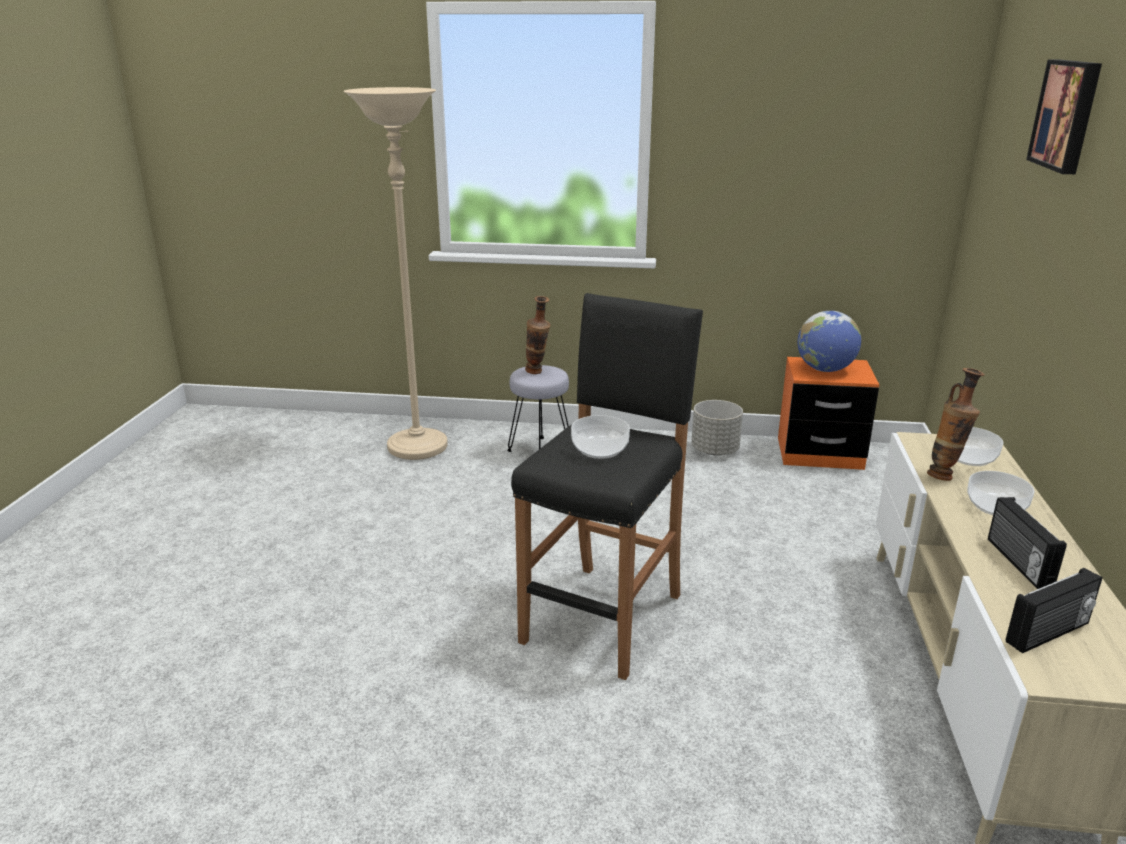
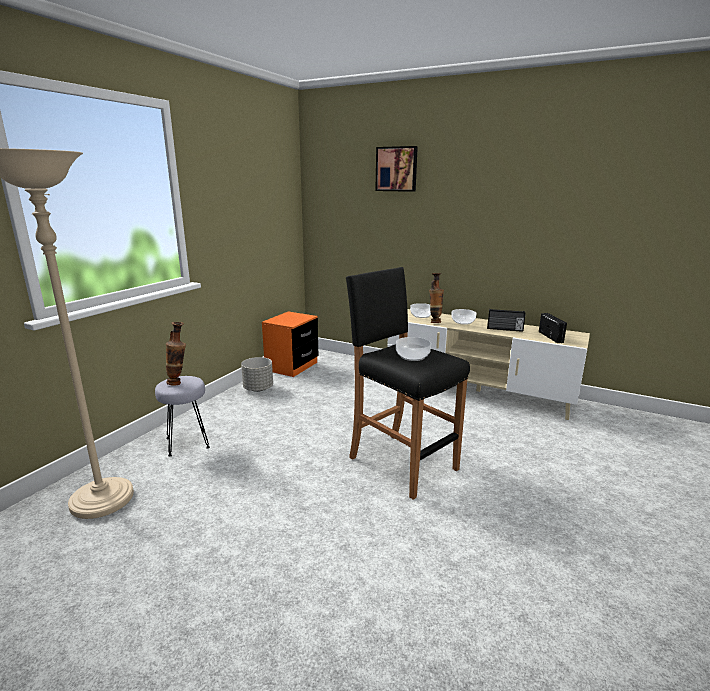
camera: 70 degrees left, 5 degrees down
globe [798,311,861,372] -> none

